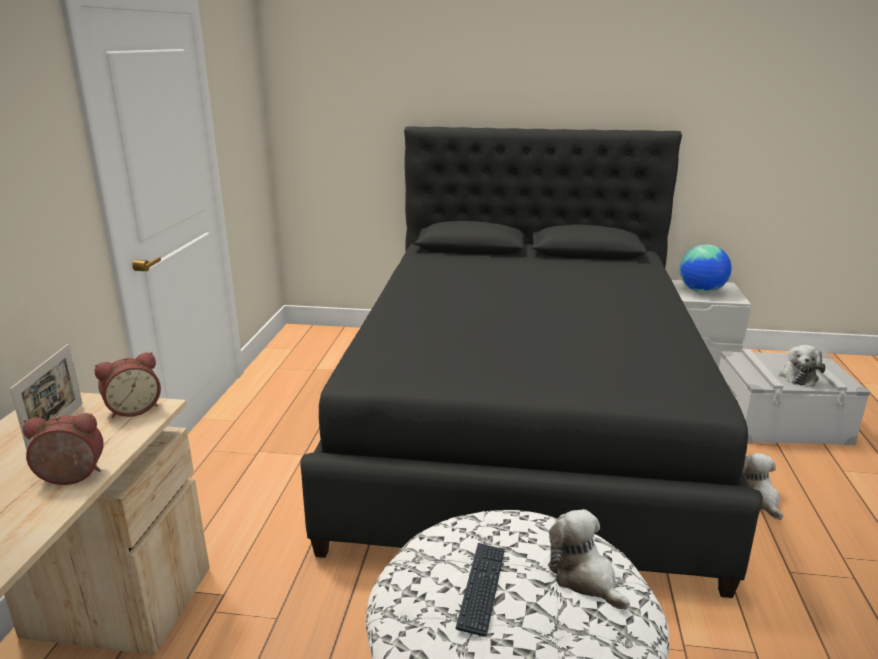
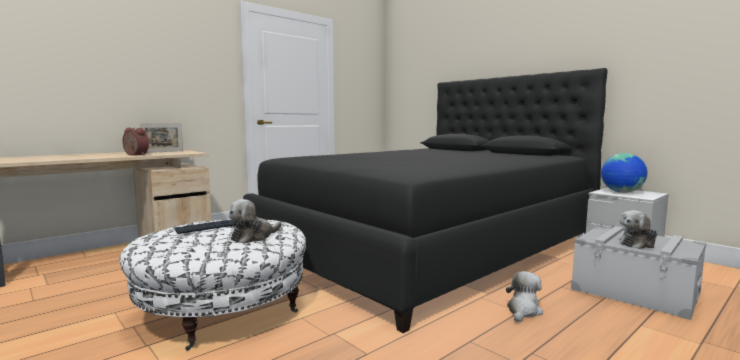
camera: 40 degrees right, 15 degrees down
alarm clock [94,352,161,418] -> none
plush toy [548,509,630,610] -> plush toy turned 150 degrees counterclockwise [229,199,282,244]

